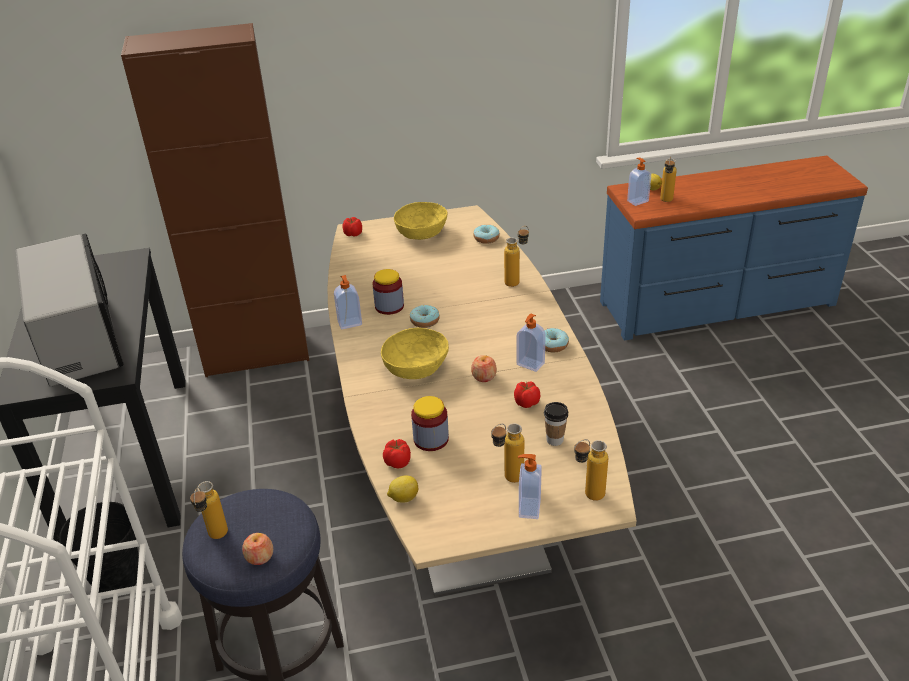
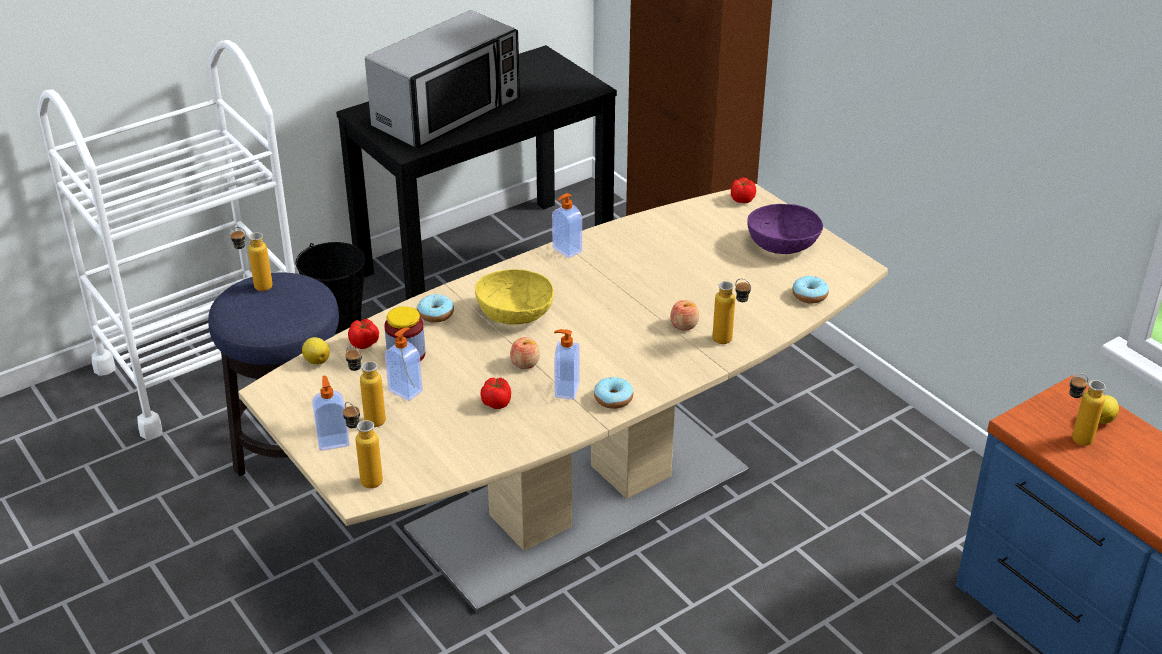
camera: 65 degrees right, 0 degrees up
apple [242,533,273,565] -> apple moved to [670,300,699,331]
jar [372,269,404,315] -> none
yellow bowl [394,202,447,240] -> purple bowl [747,204,823,254]
donut [410,305,440,328] -> donut moved to [417,294,454,323]
cup [544,402,568,446] -> none
soap dispenser [627,158,651,206] -> soap dispenser moved to [385,327,423,401]

